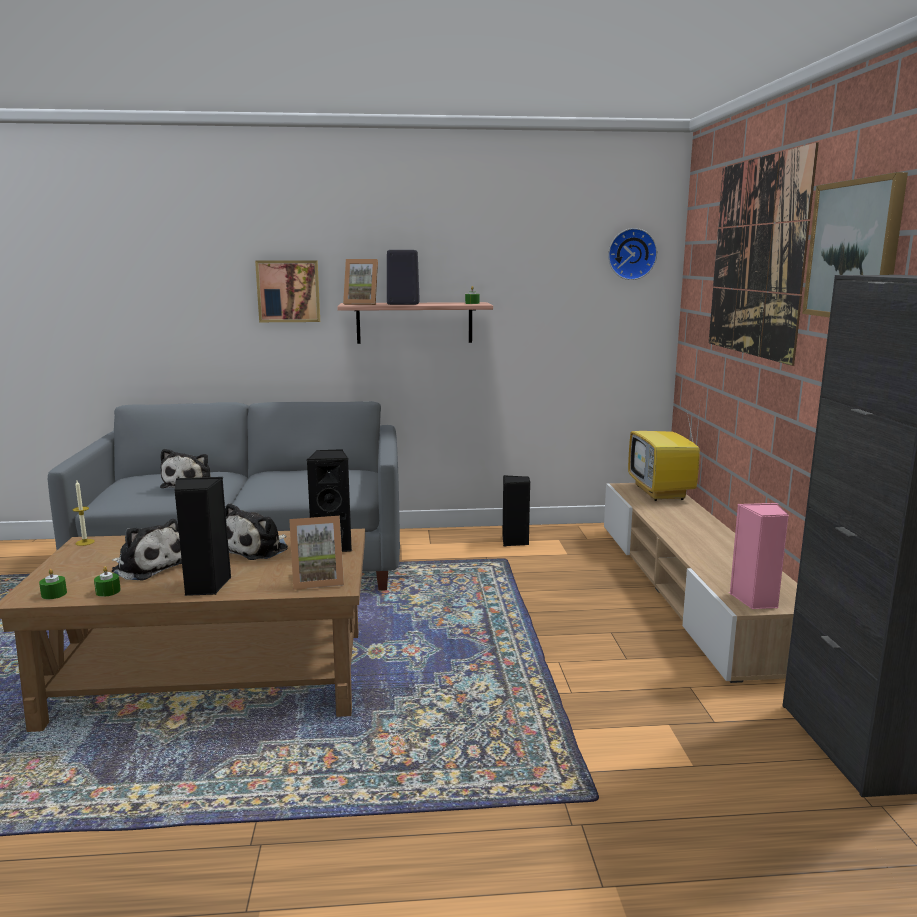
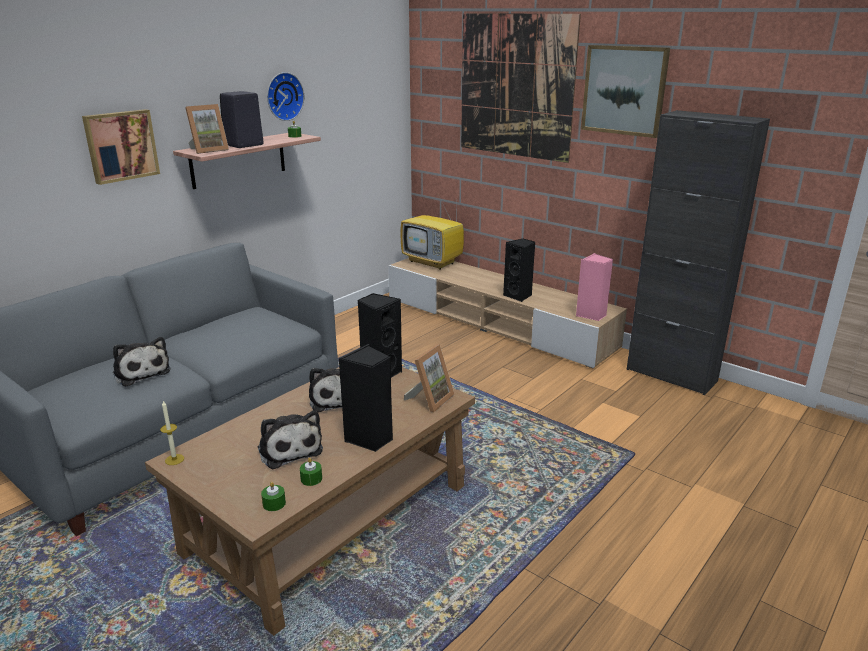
camera: 45 degrees left, 10 degrees up
plush toy [112,519,182,580] -> plush toy turned 75 degrees clockwise [258,410,323,469]
black speaker [502,475,531,546] -> black speaker moved to [503,238,535,302]
wall clock [608,228,657,280] -> wall clock moved to [267,72,304,121]

